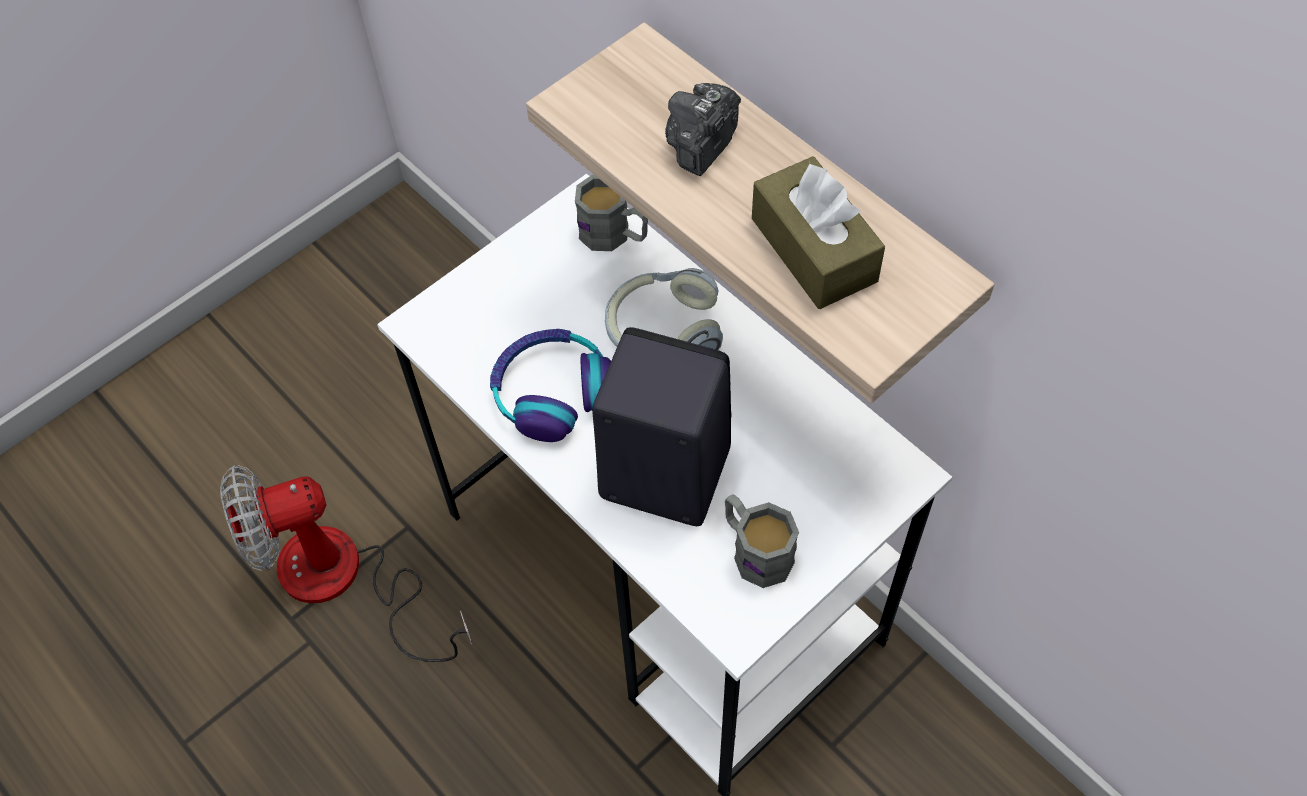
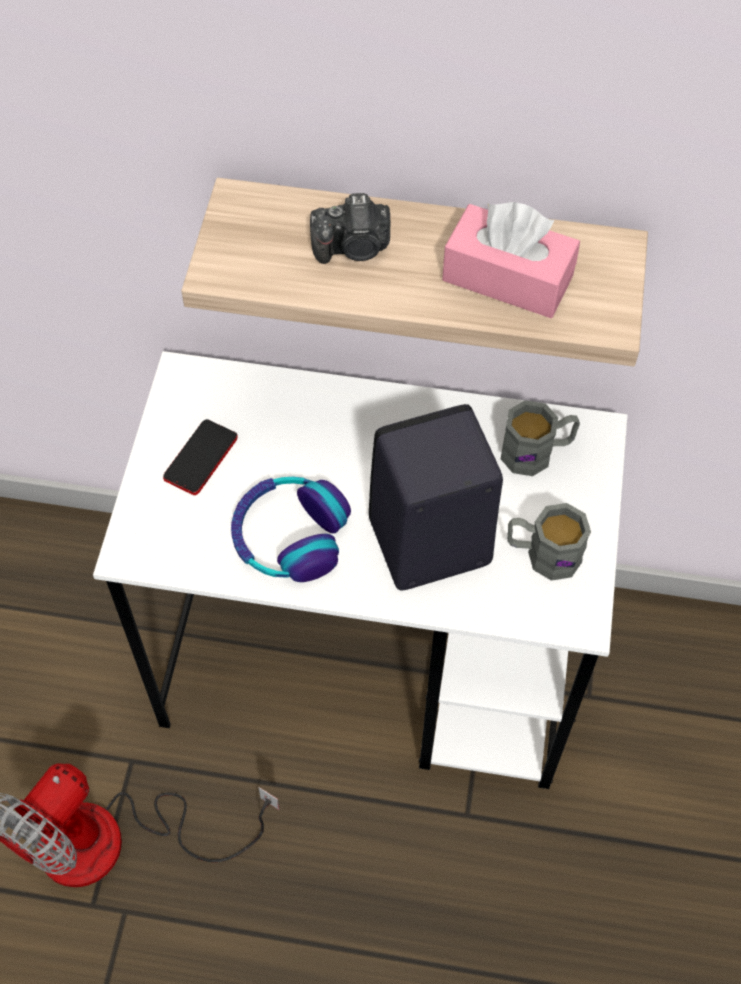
camera: 40 degrees left, 0 degrees up
grey mug [575,175,648,251] -> grey mug moved to [501,400,580,476]
headphones [605,268,723,350] -> none
camera [665,83,741,176] -> camera turned 90 degrees counterclockwise [310,193,390,264]
brown tissue box [752,156,885,309] -> pink tissue box [442,202,580,318]
none -> phone [163,419,237,495]

